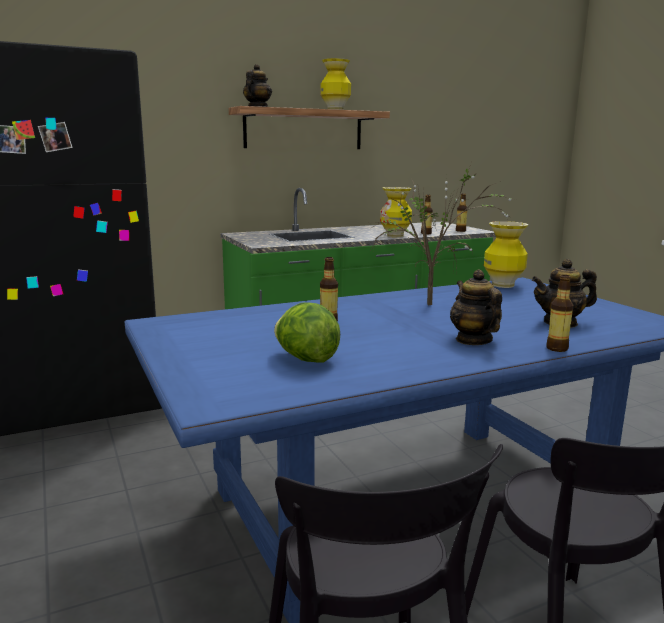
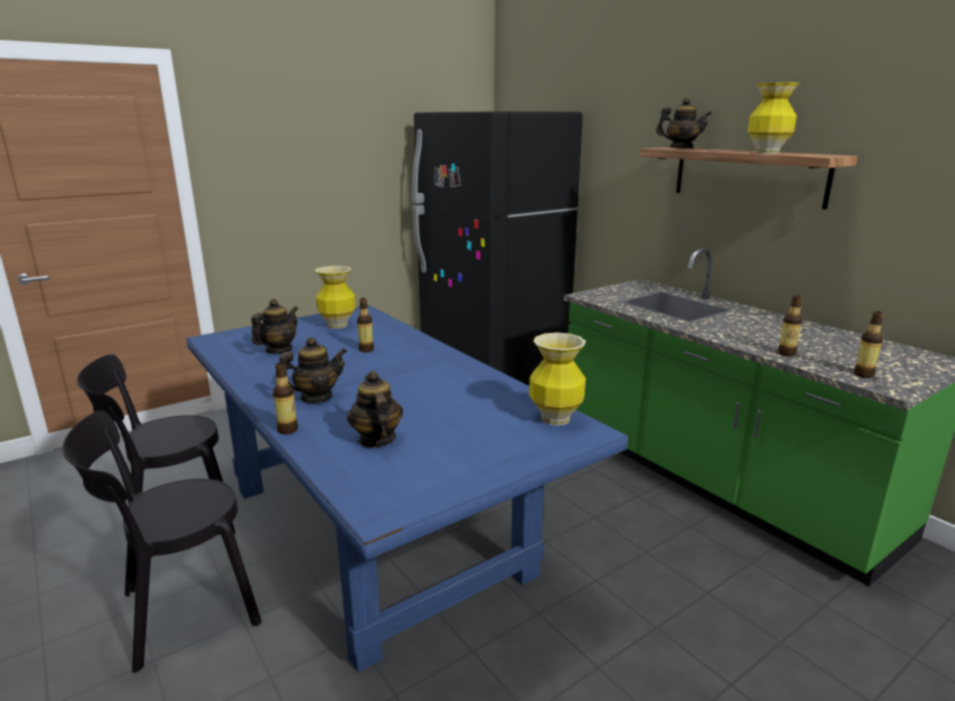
camera: 80 degrees right, 5 degrees up
lettuce [274,302,340,363] -> teapot [251,299,298,354]
potted plant [371,164,512,306] -> none
vase [380,187,412,238] -> vase moved to [315,266,356,329]

